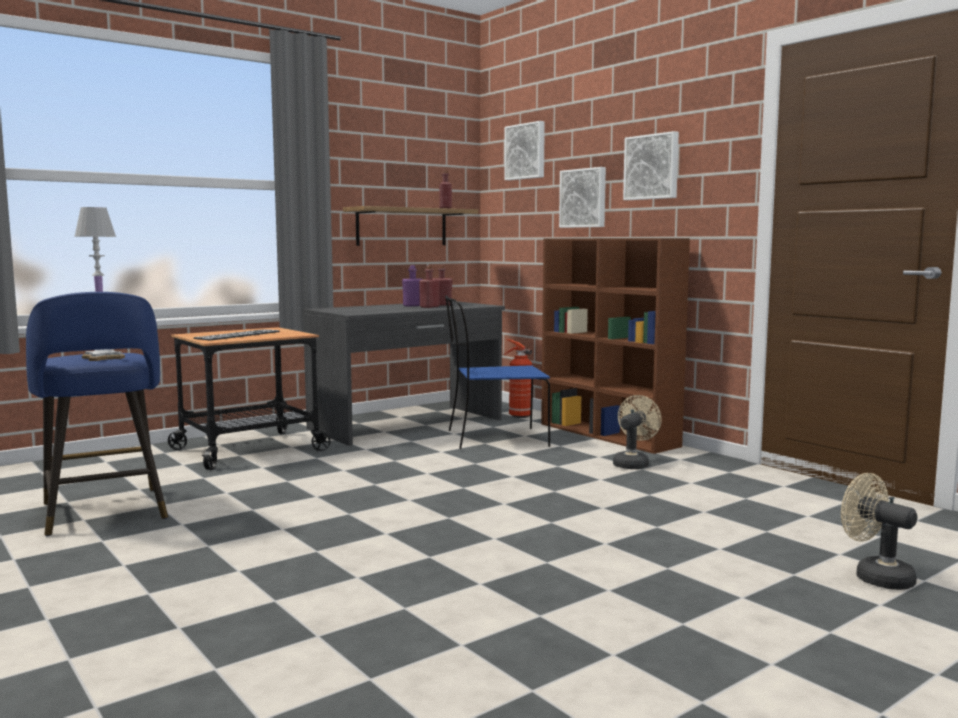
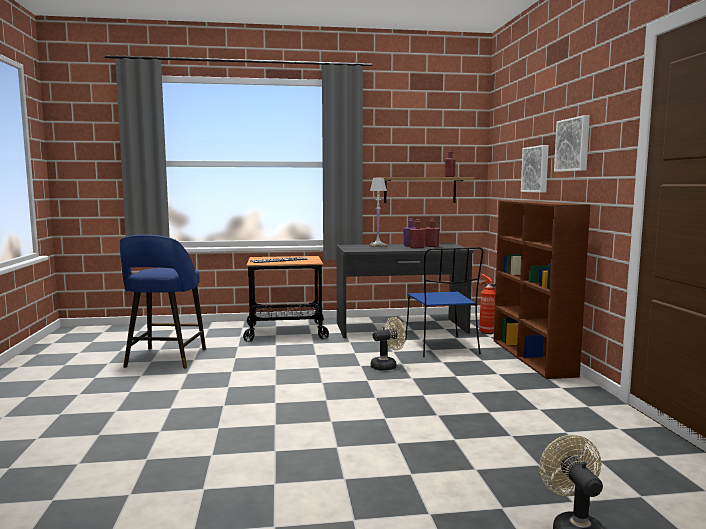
camera: 30 degrees right, 0 degrees up
white table lamp [74,207,125,361] -> white table lamp moved to [369,178,387,247]
blue chair [445,295,550,449] -> blue chair turned 120 degrees counterclockwise [406,247,483,357]
picture [504,121,545,180] -> none
beige fan [613,395,662,469] -> beige fan moved to [371,317,406,371]

